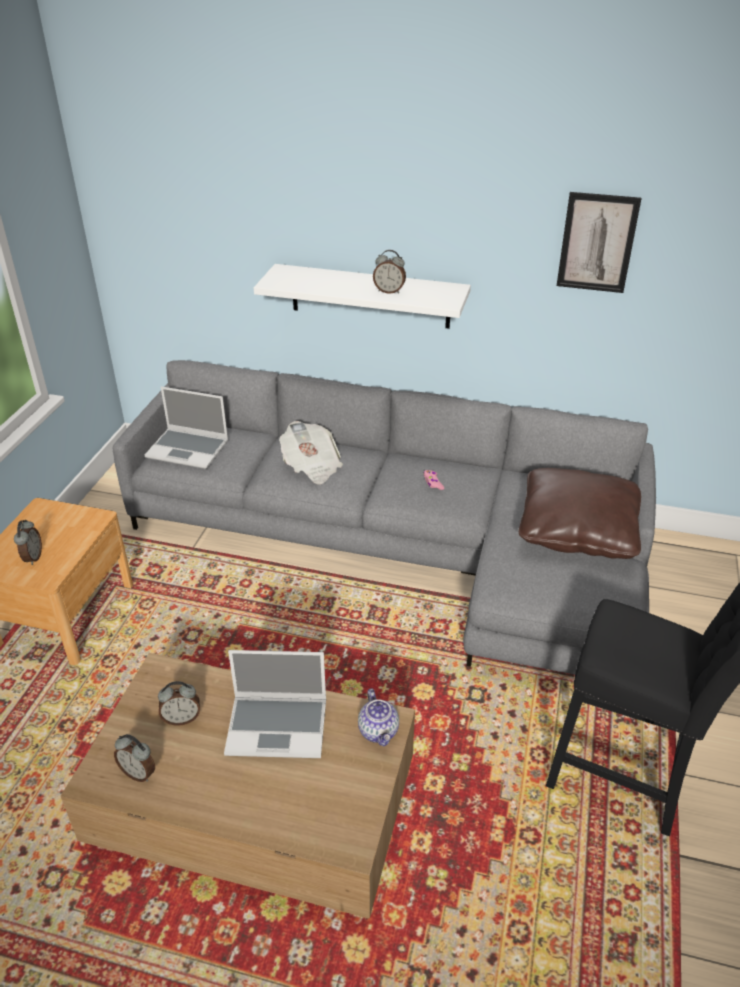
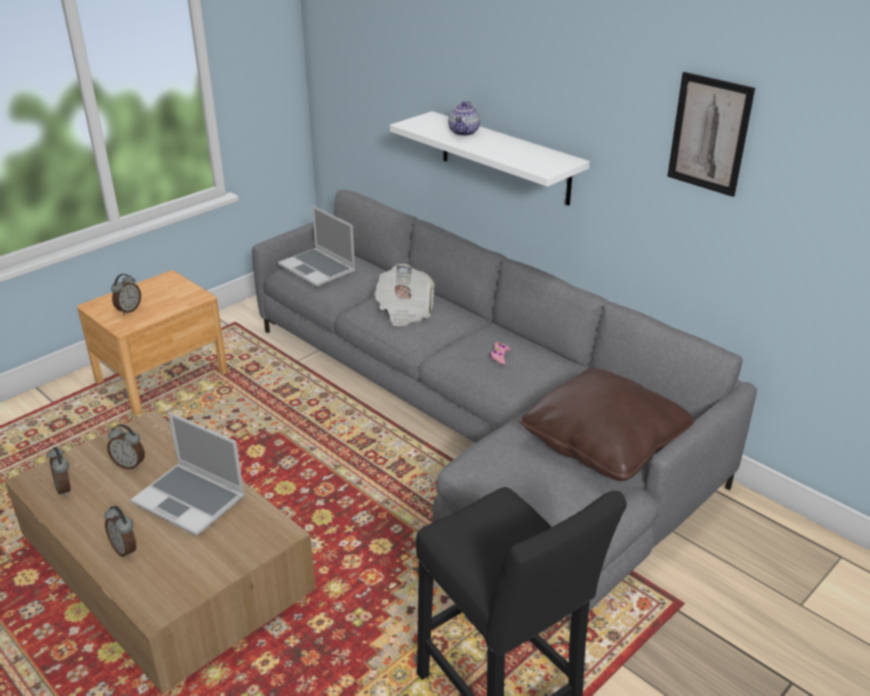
camera: 30 degrees right, 5 degrees down
teapot [358,688,399,746] -> teapot moved to [448,101,480,136]
alarm clock [373,250,406,294] -> alarm clock moved to [104,506,136,558]

